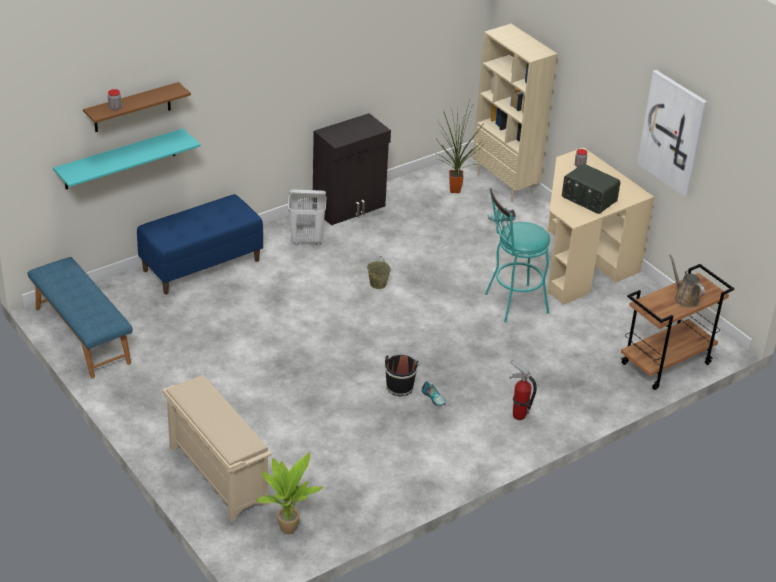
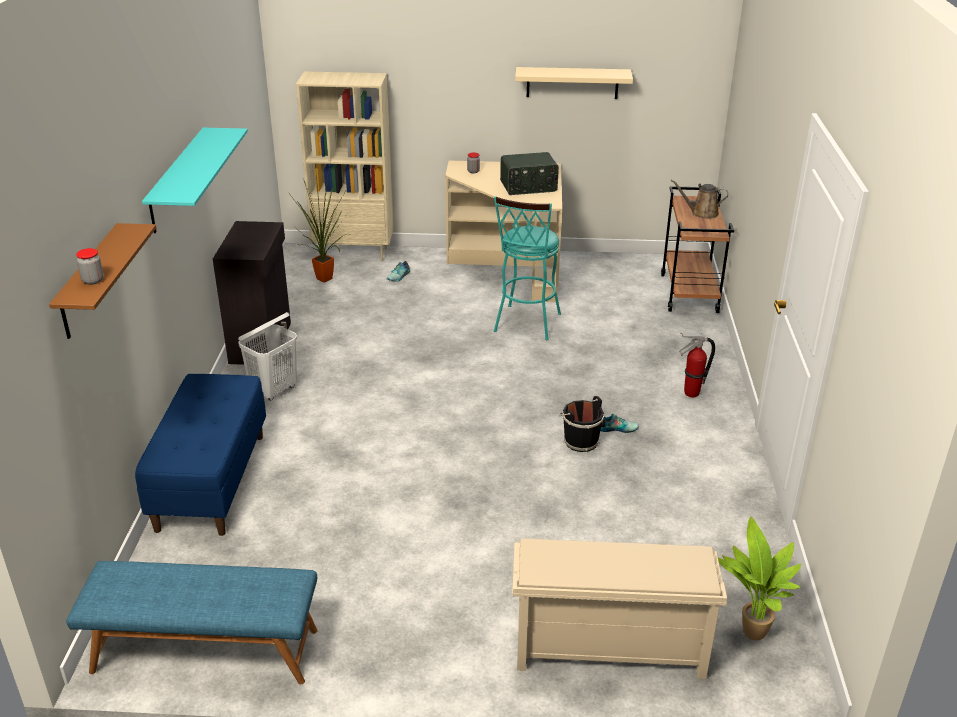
camera: 50 degrees left, 5 degrees down
turquoise shelf [53,129,200,189] -> turquoise shelf moved to [142,128,248,233]
beige bucket [367,256,391,289] -> none
picture [637,70,707,197] -> beige shelf [515,67,633,99]

